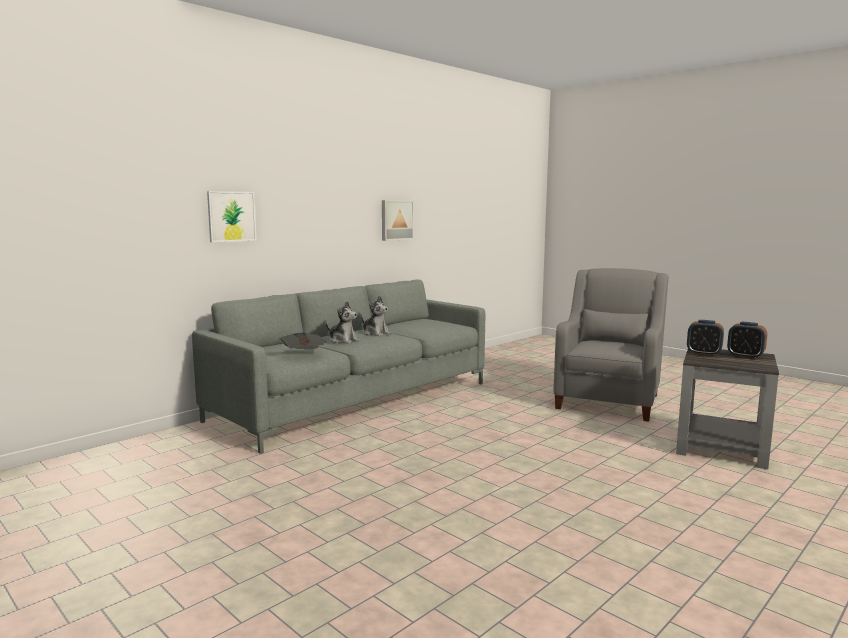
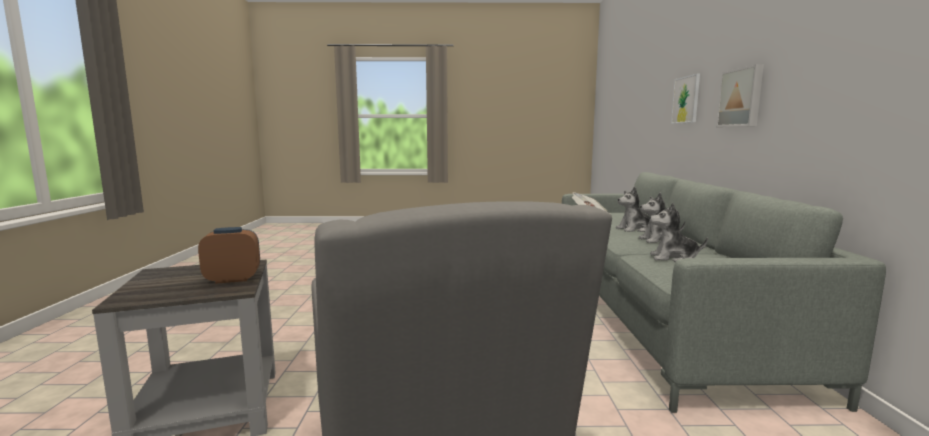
camera: 135 degrees right, 0 degrees up
picture [382,200,414,241] -> picture moved to [716,64,764,127]
alarm clock [727,322,767,359] -> none
none -> plush toy [650,203,708,262]

